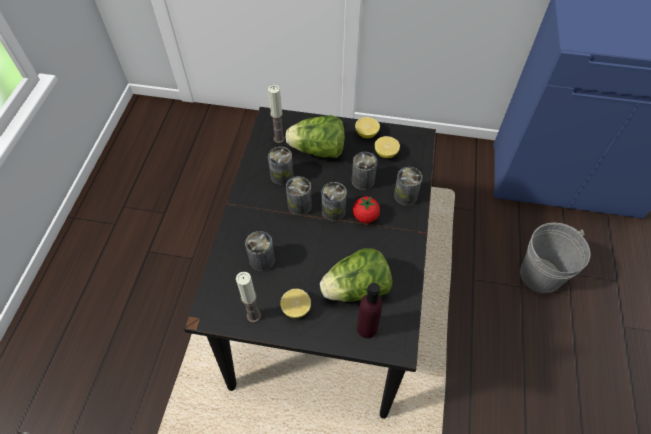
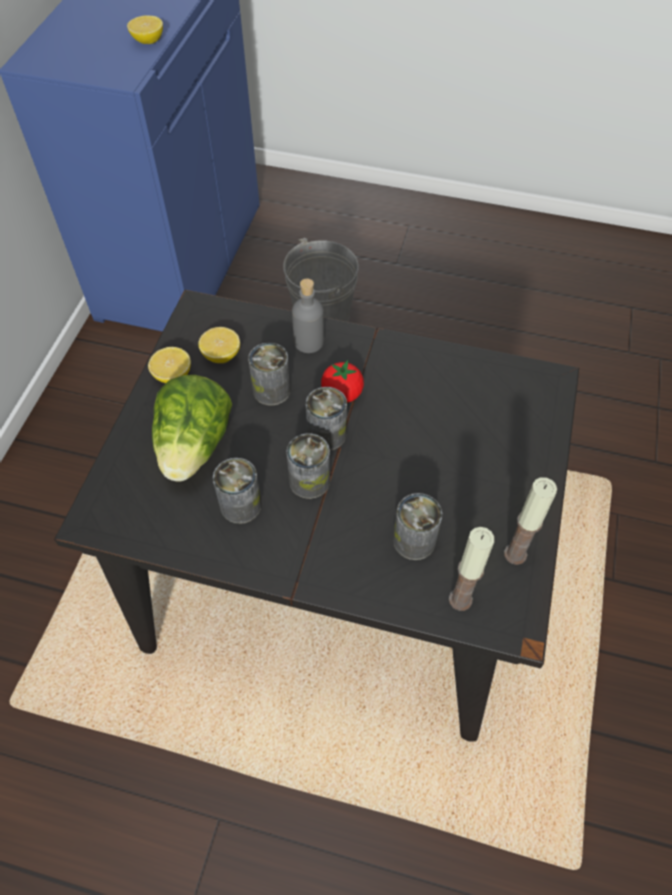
camera: 85 degrees left, 0 degrees up
candle [268,85,285,143] -> candle moved to [449,527,494,611]
lemon [280,289,311,318] -> lemon moved to [127,15,163,44]
lettuce [320,248,392,302] -> none
purple bottle [357,283,382,338] -> none
can [394,167,422,205] -> grey bottle [292,279,324,353]

